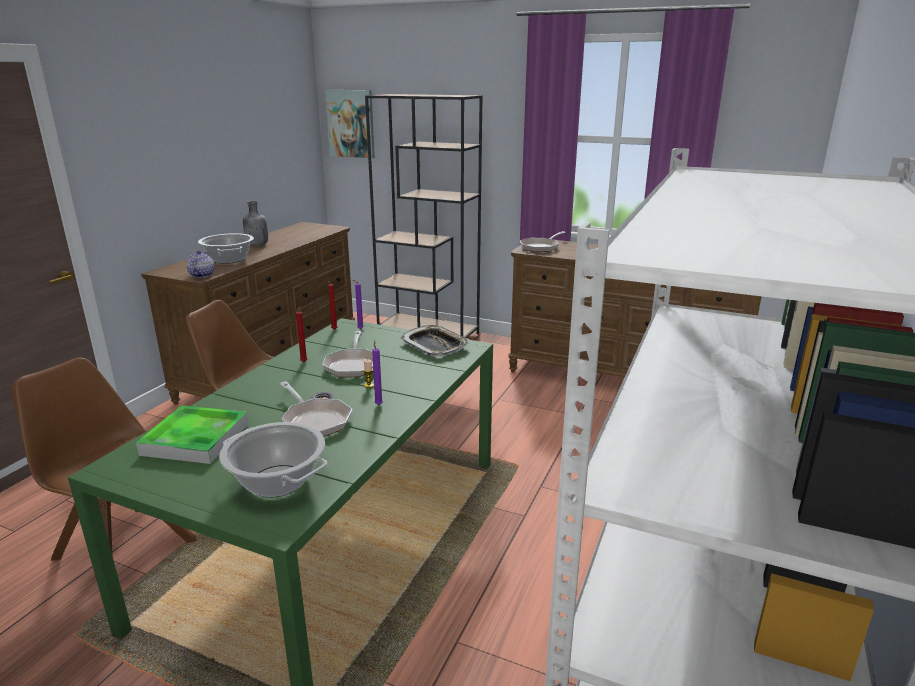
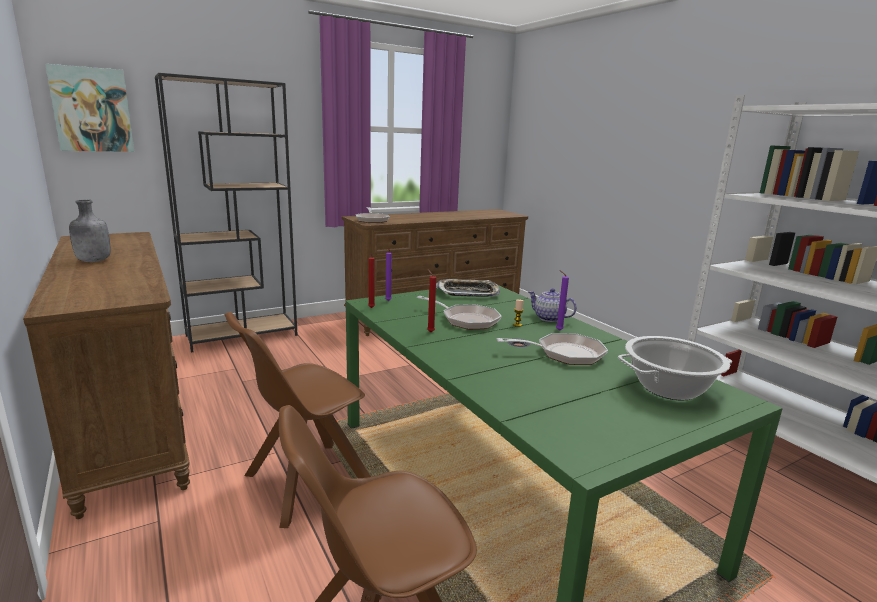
camera: 55 degrees left, 5 degrees down
tray [136,405,249,464] -> none
teapot [186,251,214,278] -> teapot moved to [528,288,577,322]
cooking pot [198,233,254,264] -> none

